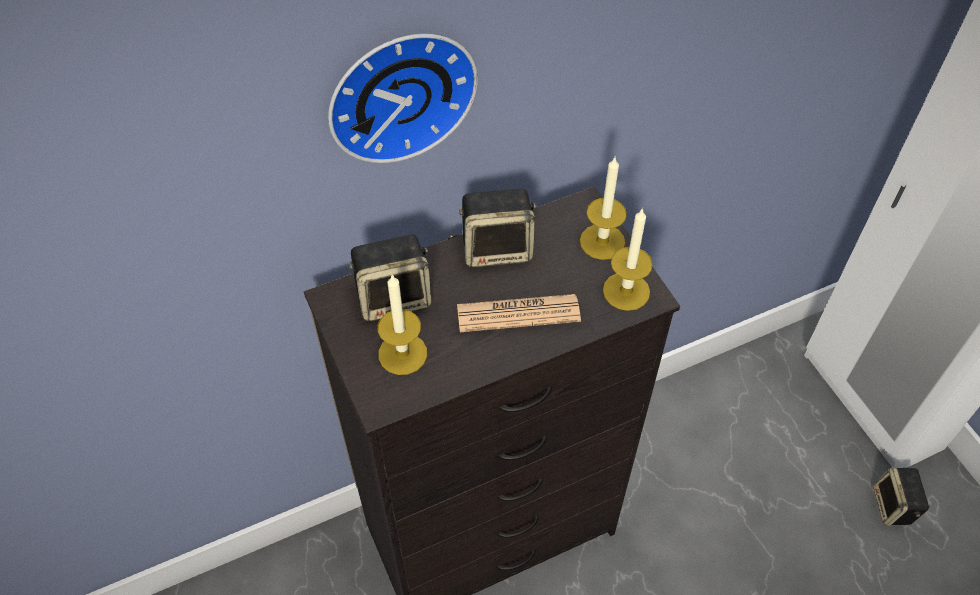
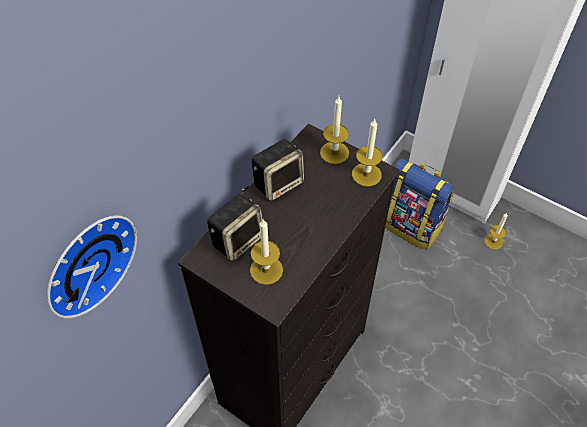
camera: 30 degrees left, 0 degrees up
wall clock [328,34,478,163] -> wall clock moved to [47,215,137,319]
newspaper [457,294,581,332] -> none
speaker [873,467,929,526] -> candle [484,213,508,250]
none -> backpack [385,159,454,250]

